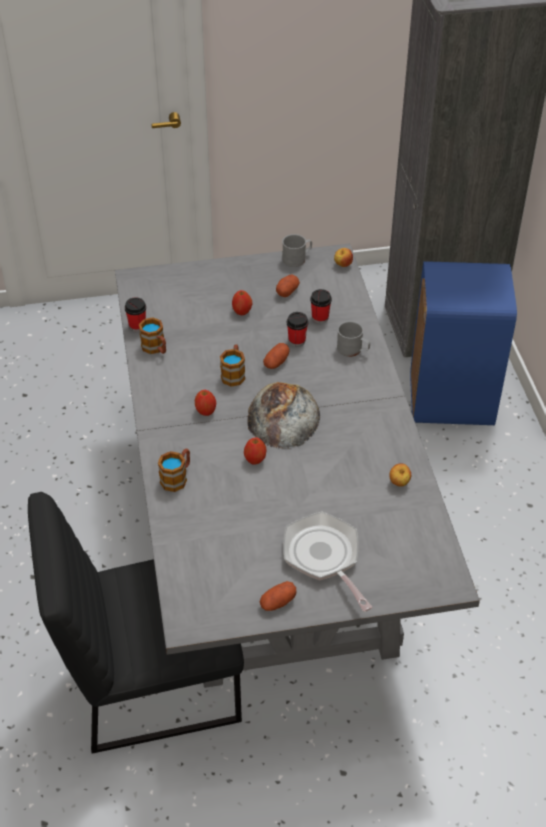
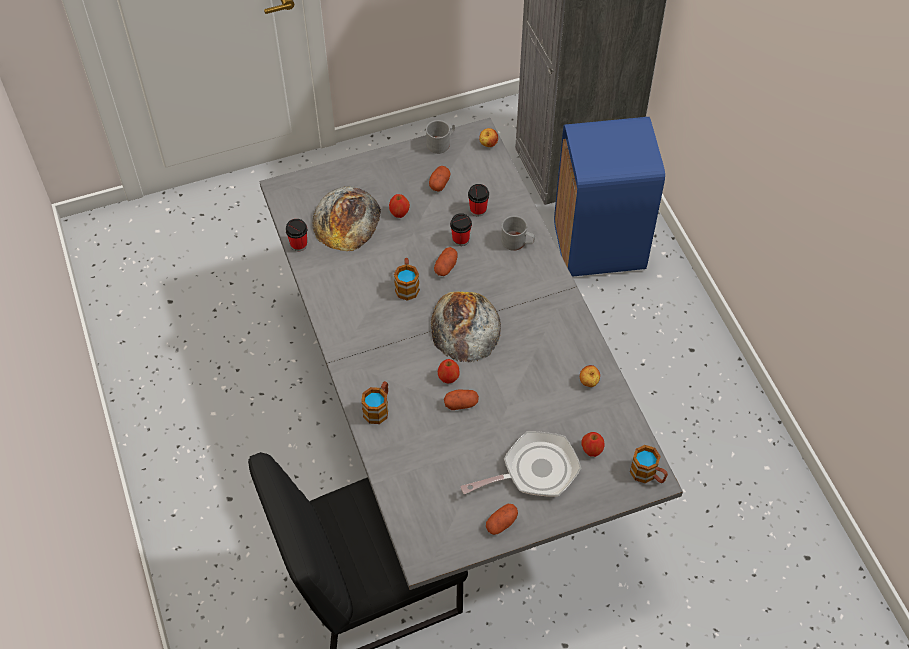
camera: 10 degrees left, 10 degrees up
mug [139,318,166,354] -> mug moved to [630,445,668,483]
apple [195,390,216,416] -> apple moved to [581,432,605,457]
frying pan [283,512,372,612] -> frying pan turned 105 degrees clockwise [461,431,581,497]
none -> bread [312,186,381,251]
none -> potato [444,389,479,410]

